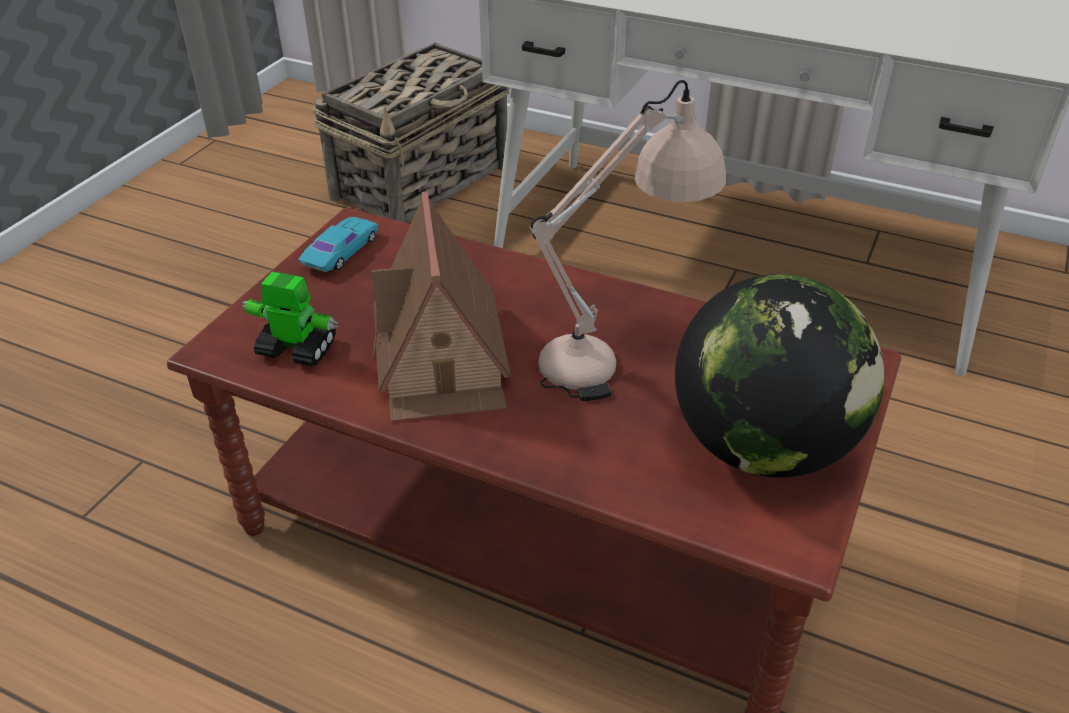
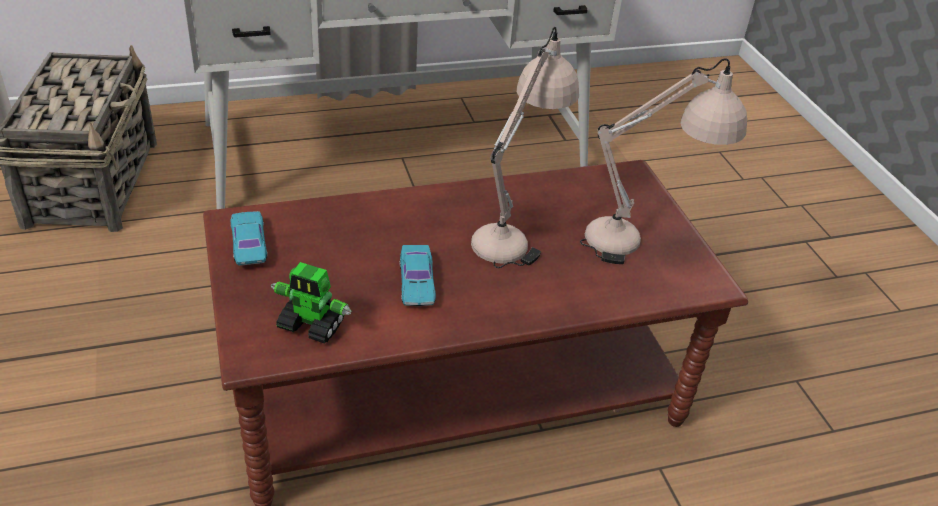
camera: 45 degrees left, 0 degrees up
toy robot [241,272,338,367] -> toy robot turned 135 degrees counterclockwise [271,262,352,344]
toy house [372,191,511,421] -> turquoise toy car [400,245,436,306]
globe [675,274,884,478] -> beige table lamp [580,58,747,264]

